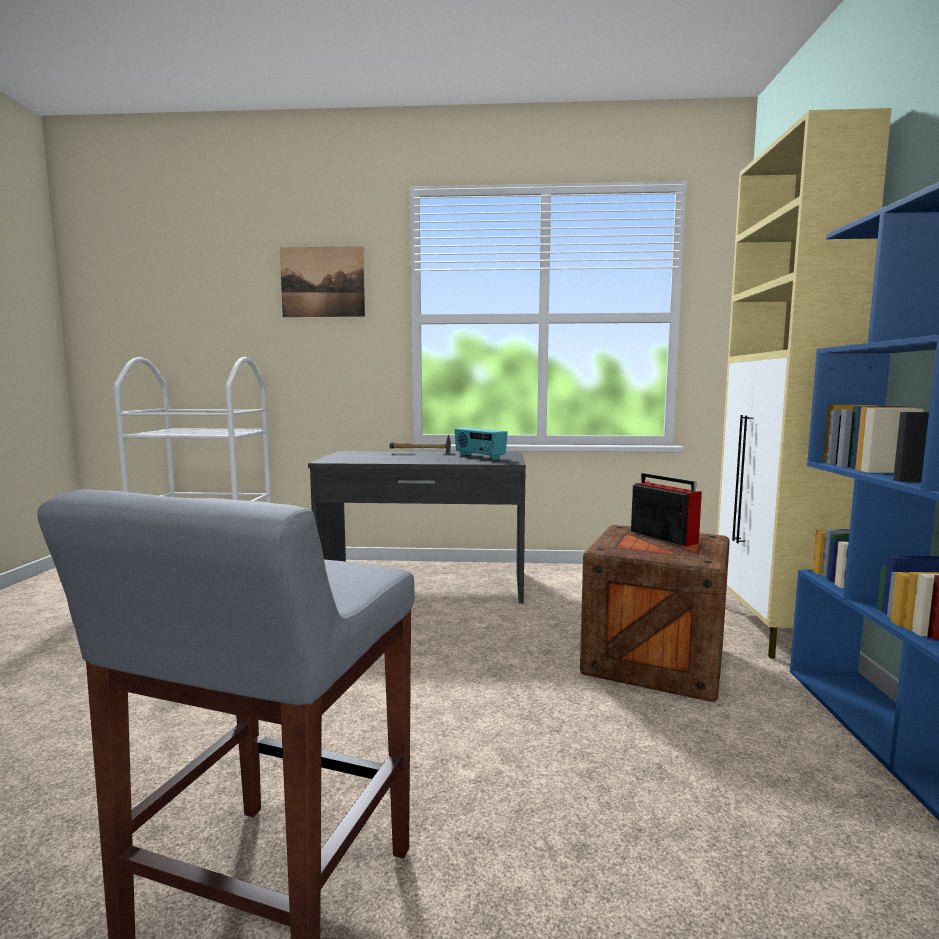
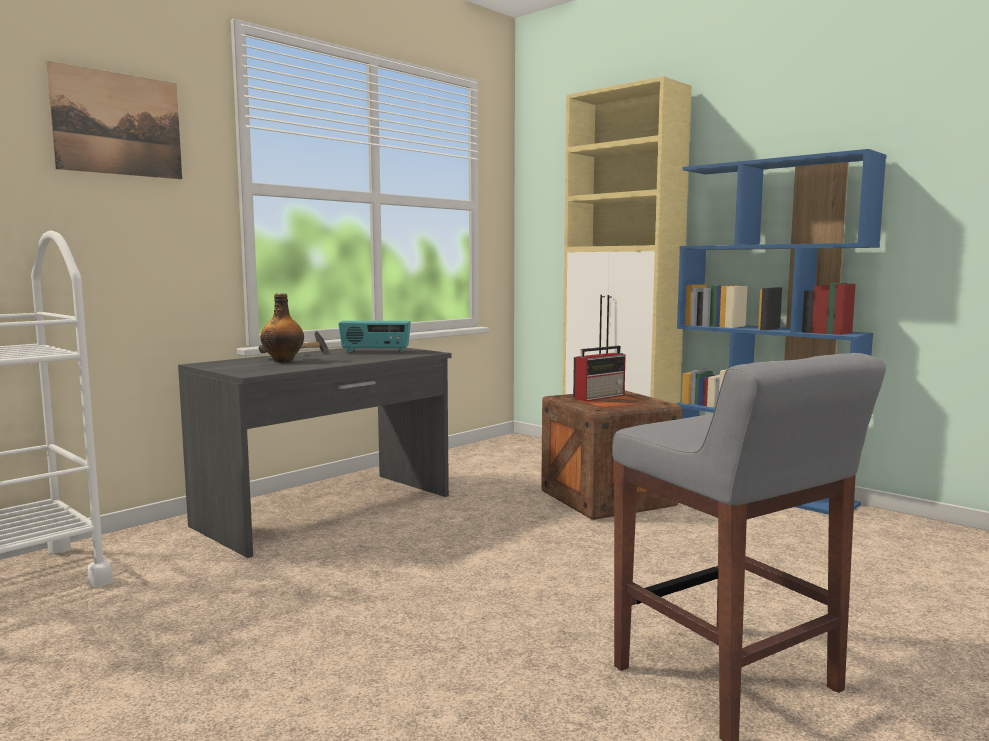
camera: 50 degrees left, 0 degrees up
radio [631,473,702,546] -> radio turned 135 degrees clockwise [573,346,626,401]
none -> bottle [261,293,304,363]

